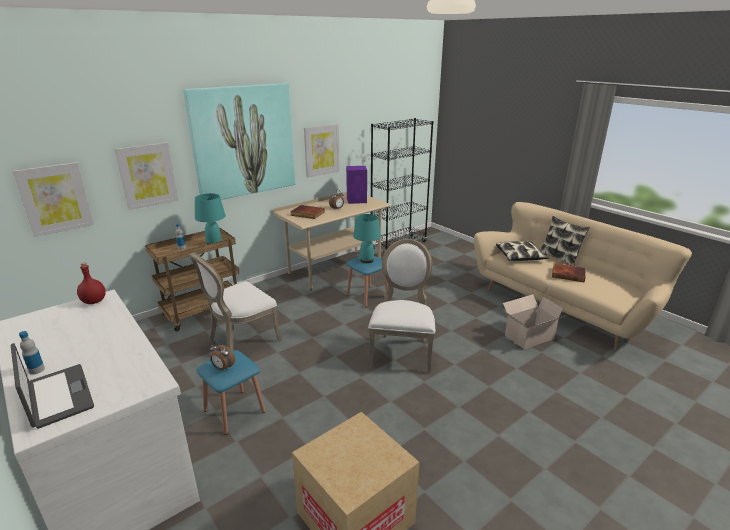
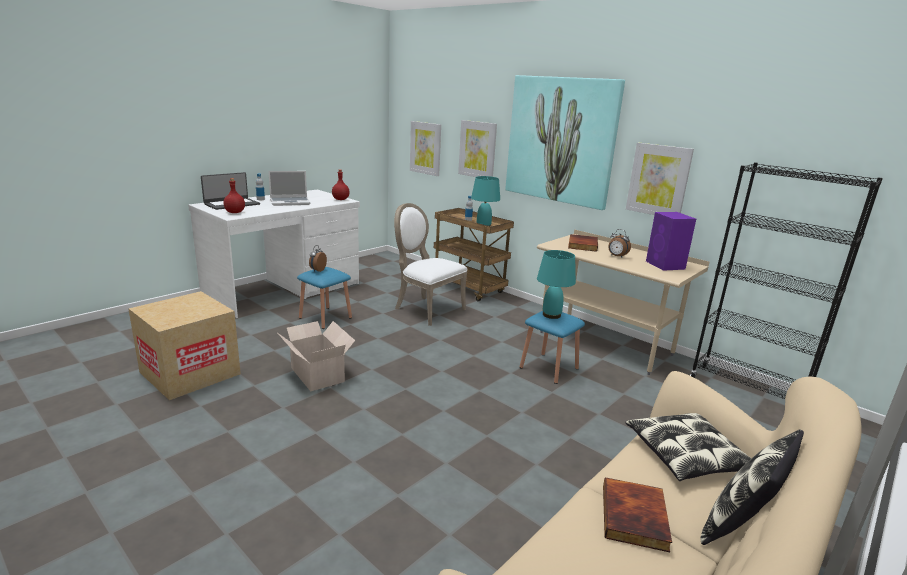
camera: 80 degrees right, 5 degrees down
white chair [368,239,435,373] -> none
cardboard box [503,294,567,349] -> cardboard box moved to [278,321,355,391]
none -> red bottle [223,178,245,213]
none -> laptop [268,171,311,206]

